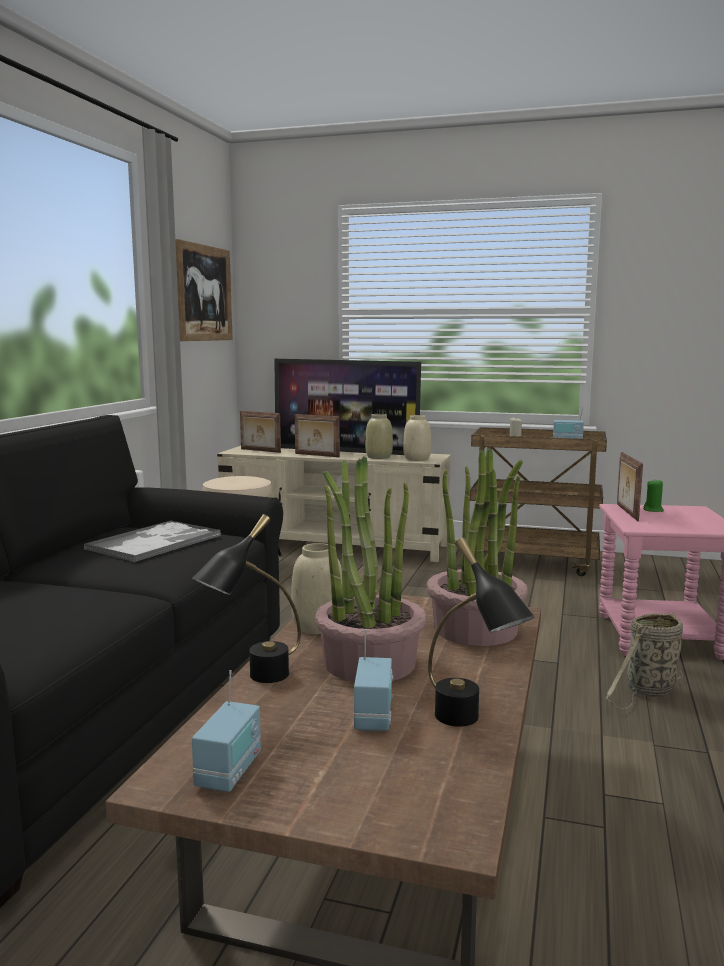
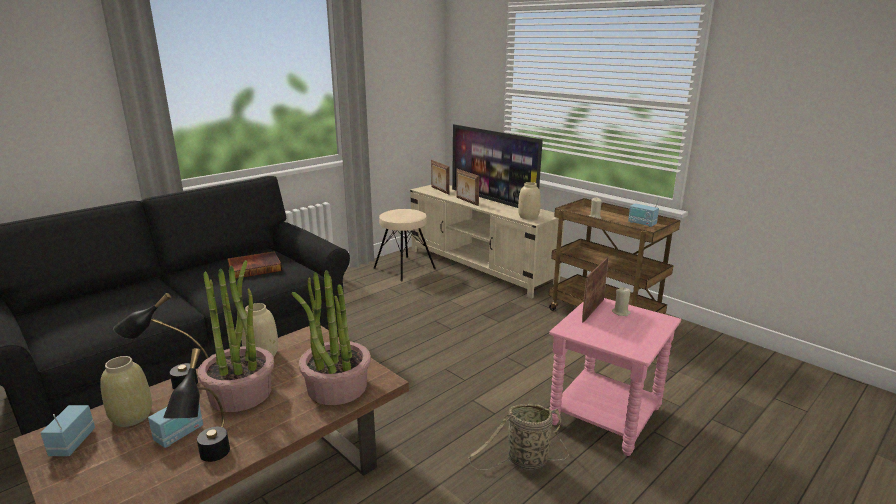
camera: 30 degrees right, 10 degrees up
tray [84,520,221,562] -> book [227,251,282,279]
picture [175,239,233,341] -> none
radio [192,670,261,792] -> radio turned 135 degrees clockwise [41,405,95,457]
beige vase [365,414,393,459] -> beige vase moved to [100,356,152,427]
green candle [643,479,664,512] -> beige candle [612,287,631,316]

